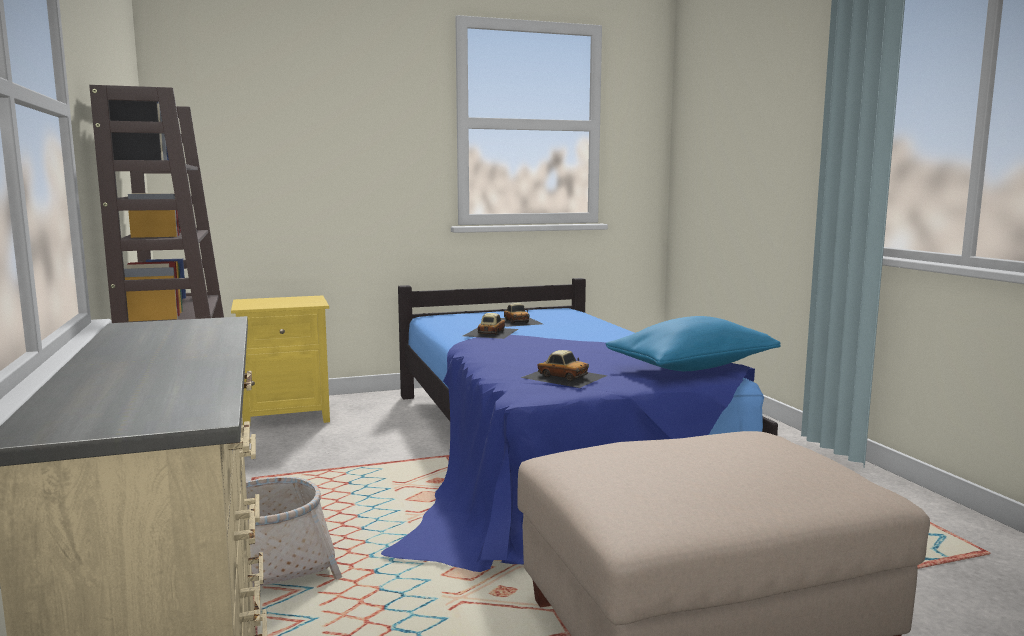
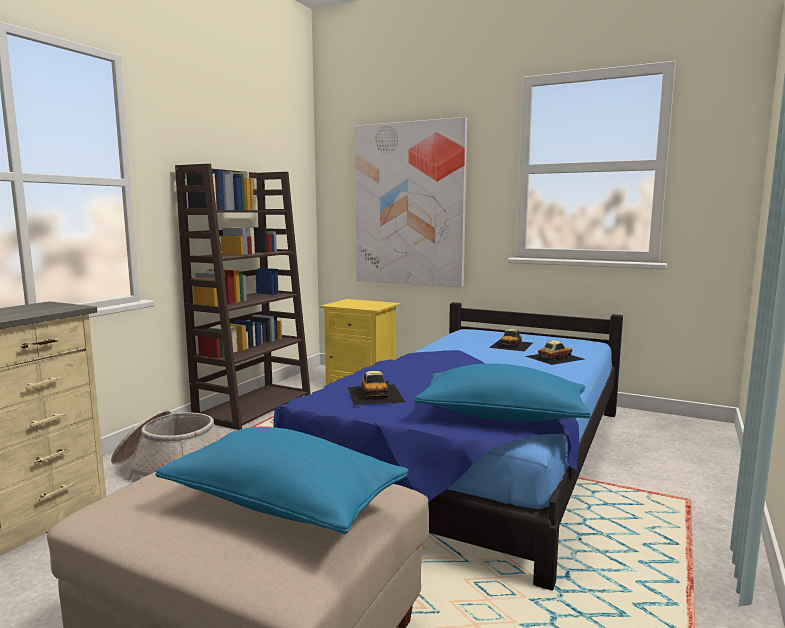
camera: 45 degrees right, 0 degrees up
toy car [463,313,518,339] -> toy car moved to [525,340,585,365]
none -> blue pillow [155,427,409,534]
none -> picture [355,117,467,287]

